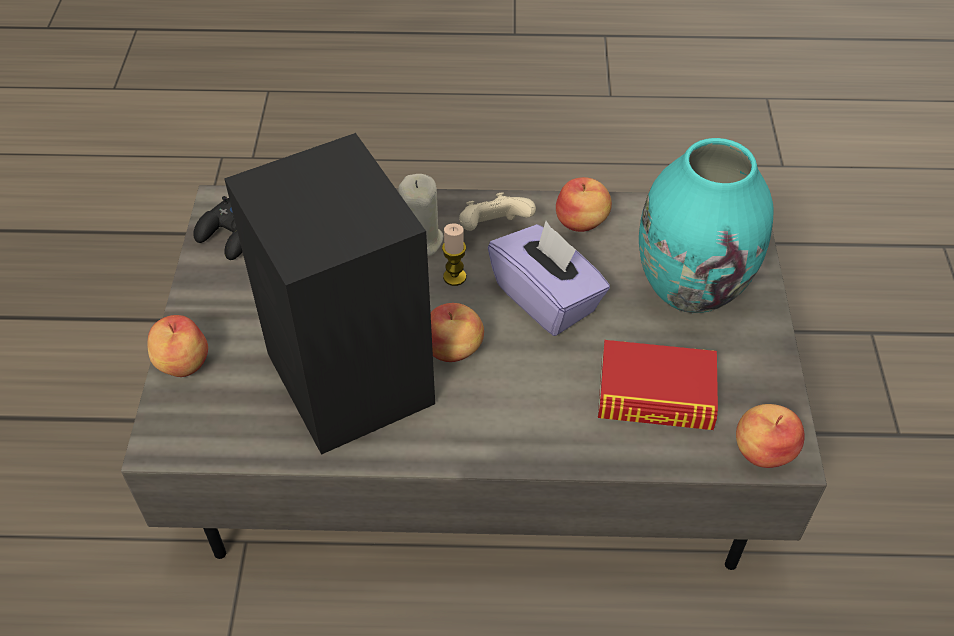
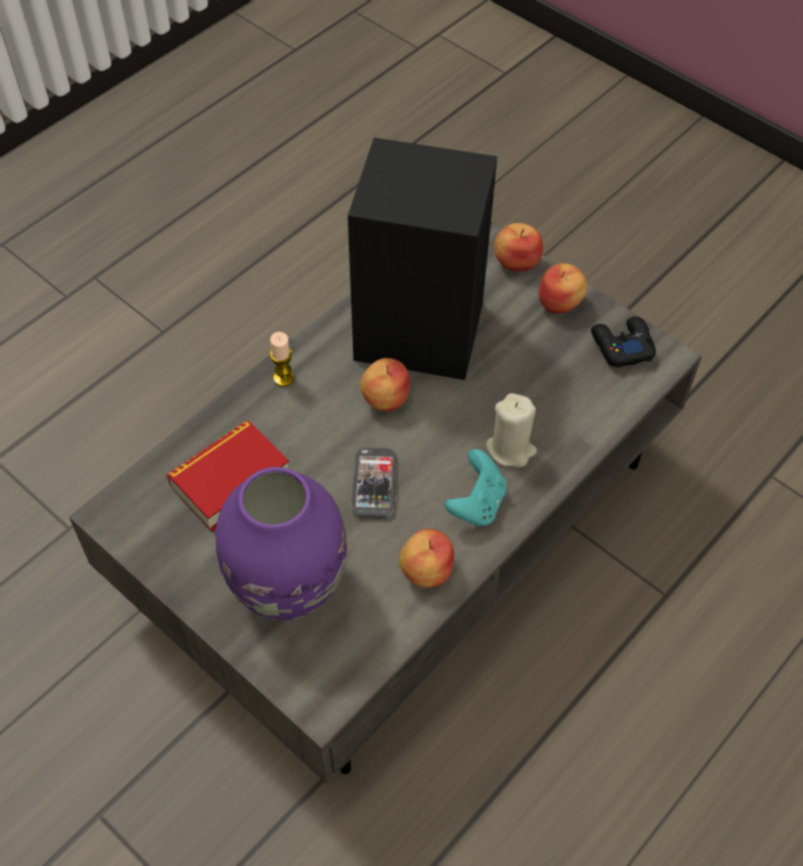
camera: 130 degrees right, 5 degrees up
candle [442,223,466,286] -> candle moved to [270,332,294,387]
beige game controller [459,192,536,231] -> turquoise game controller [445,449,506,526]
purple tissue box [488,221,610,336] -> phone [352,447,397,519]
turquoise vase [639,138,773,313] -> purple vase [216,467,347,620]
apple [736,404,805,468] -> apple moved to [538,263,587,314]

